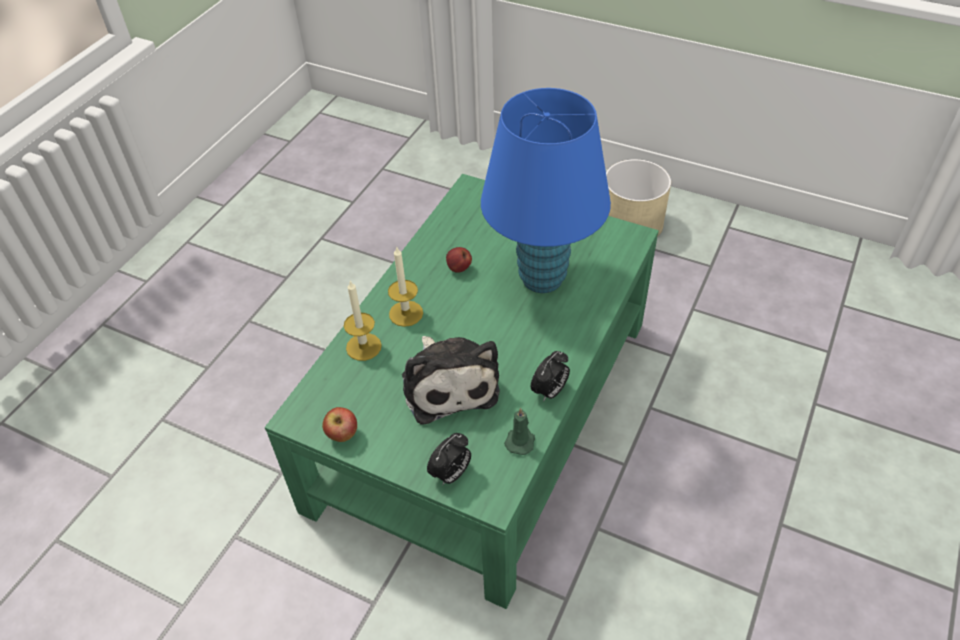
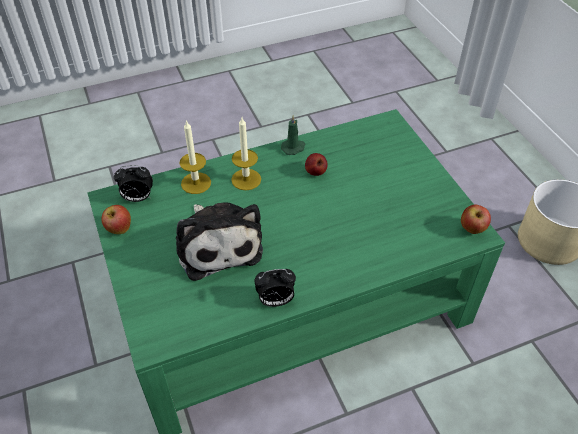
camera: 40 degrees right, 0 degrees up
plush toy [402,336,500,424] -> plush toy turned 45 degrees counterclockwise [176,202,263,281]
alarm clock [427,433,471,486] -> alarm clock moved to [114,165,153,202]
blue table lamp [481,88,611,293] -> none
green candle [504,408,535,455] -> green candle moved to [281,115,306,155]
none -> apple [461,204,491,234]

